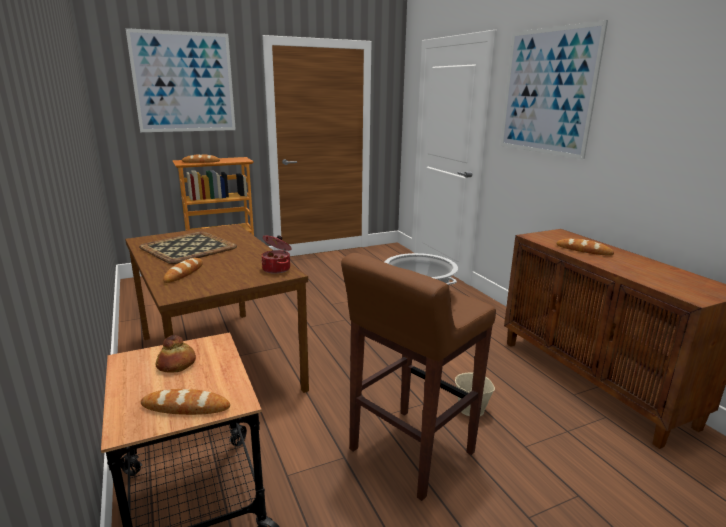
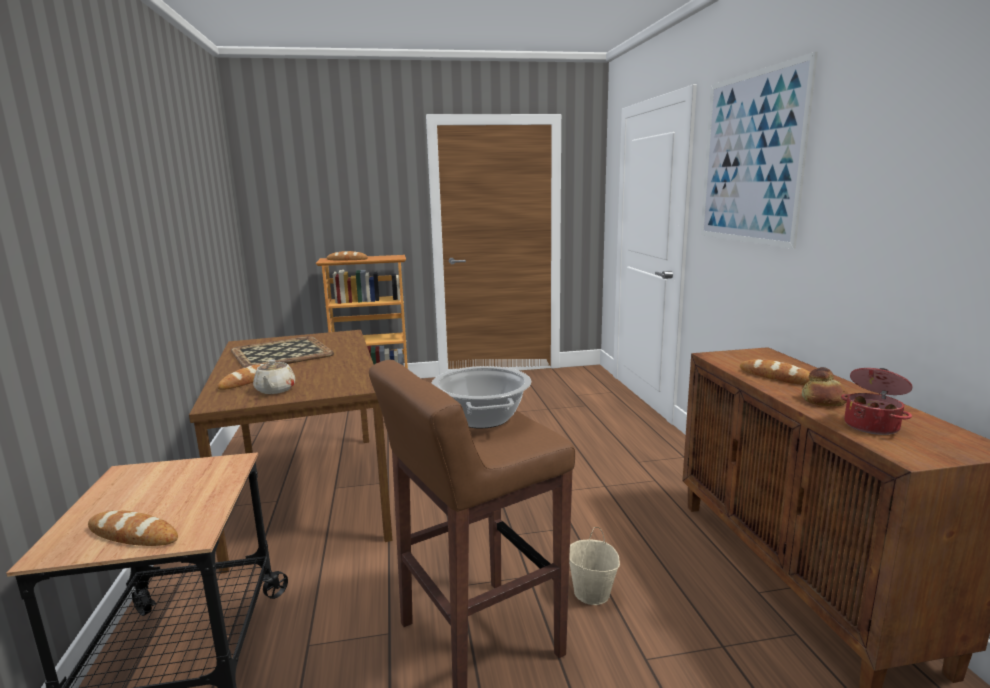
camera: 15 degrees right, 5 degrees down
picture [125,28,236,132] -> none
bread [156,335,196,372] -> bread moved to [802,367,848,406]
cooking pot [261,235,292,274] -> cooking pot moved to [841,368,913,435]
none -> beige teapot [253,360,295,394]

